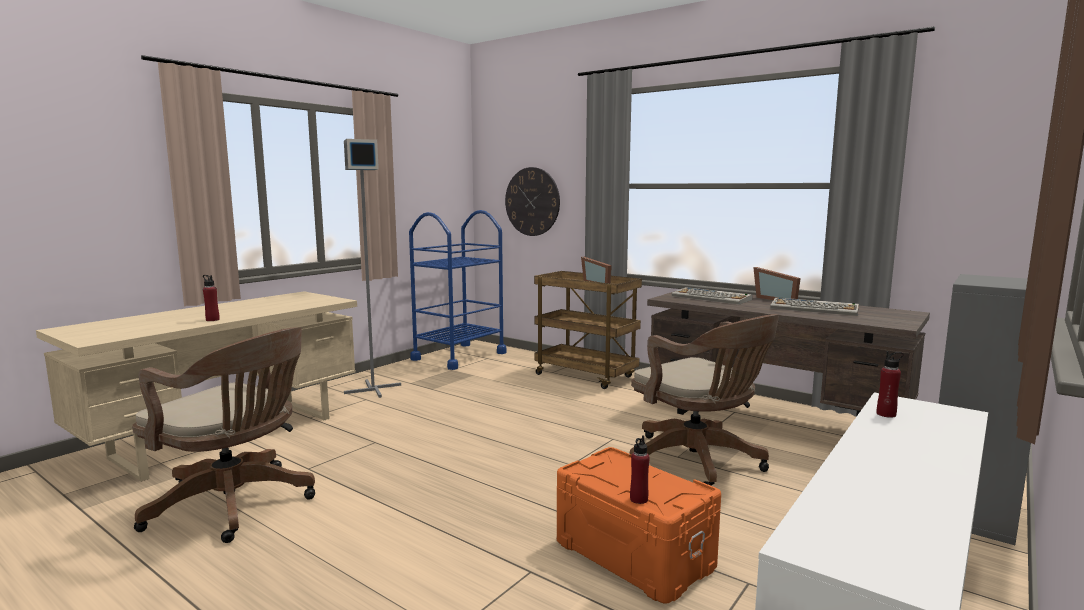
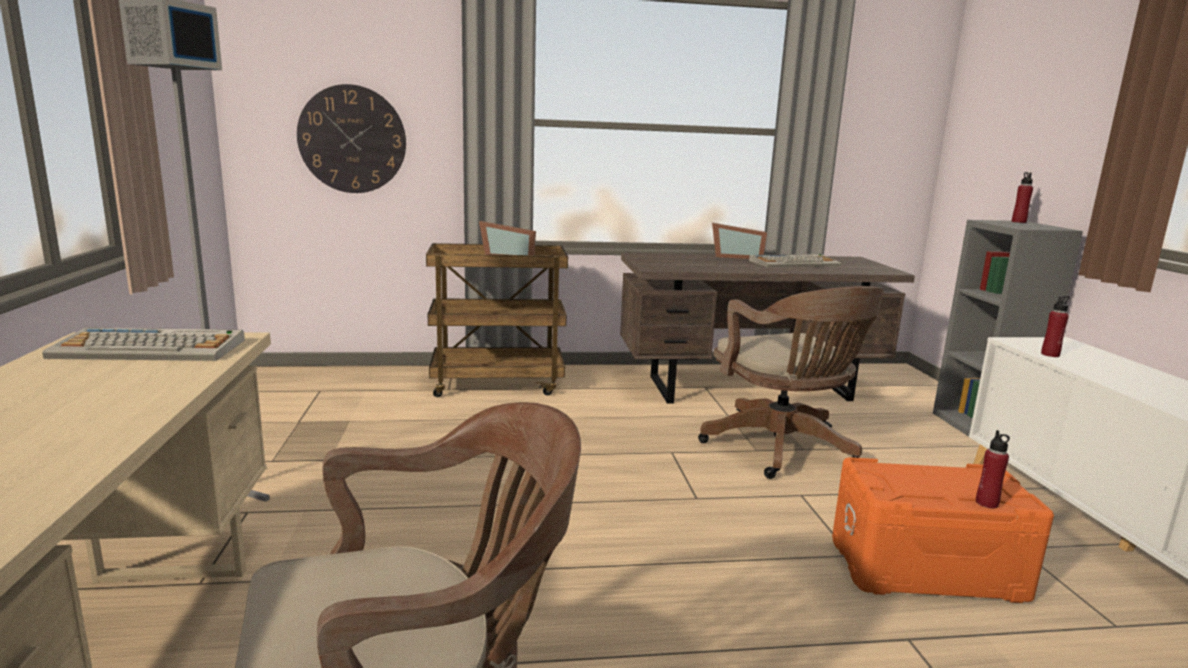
camera: 45 degrees left, 5 degrees up
red bottle [203,275,220,321] -> red bottle moved to [1012,172,1033,223]
blue cart [409,210,507,370] -> none
brown office chair [629,314,779,486] -> brown office chair turned 60 degrees clockwise [698,286,884,479]
keyboard [672,287,753,304] -> keyboard moved to [42,327,245,361]

